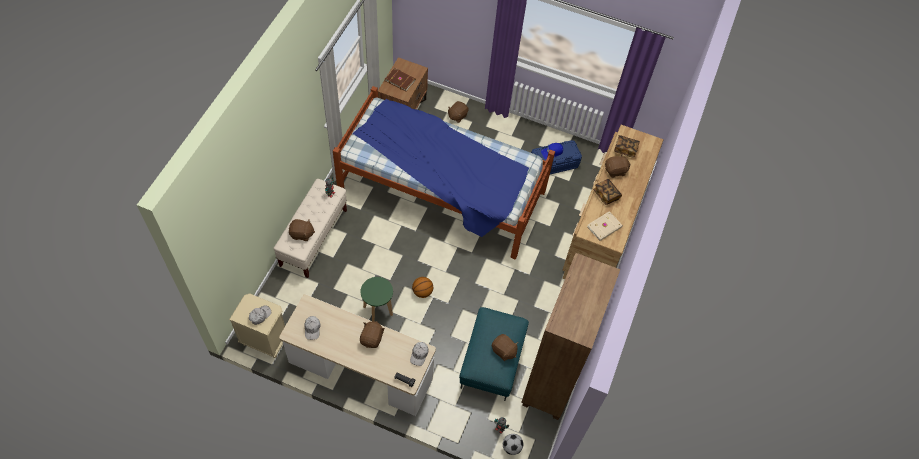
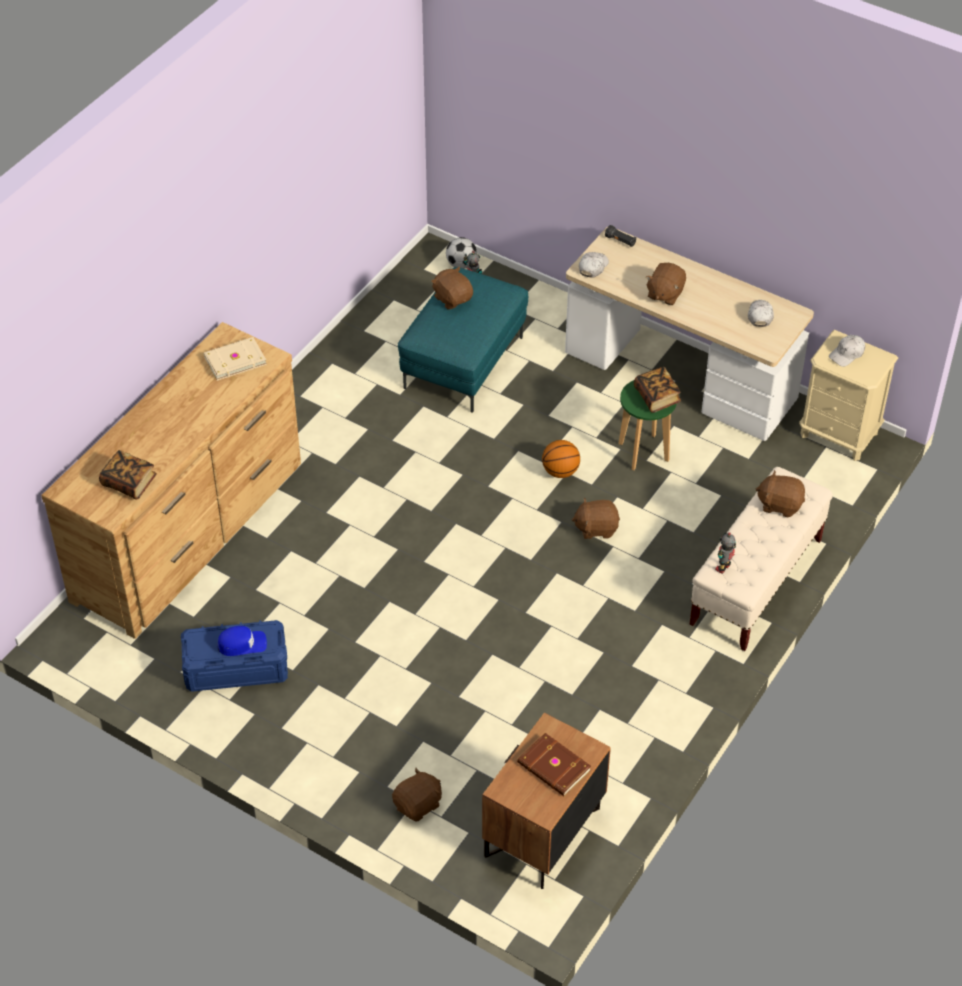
camera: 165 degrees left, 10 degrees down
bed [333,86,555,260] -> none
brown bookcase [522,253,620,420] -> none
book [593,179,622,205] -> book moved to [634,367,681,413]
brown plush toy [605,154,631,178] -> brown plush toy moved to [572,498,620,539]

